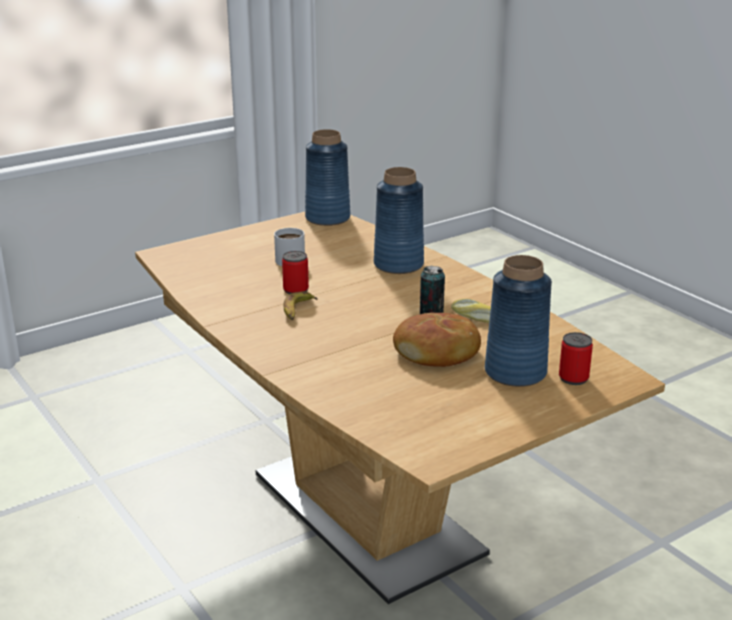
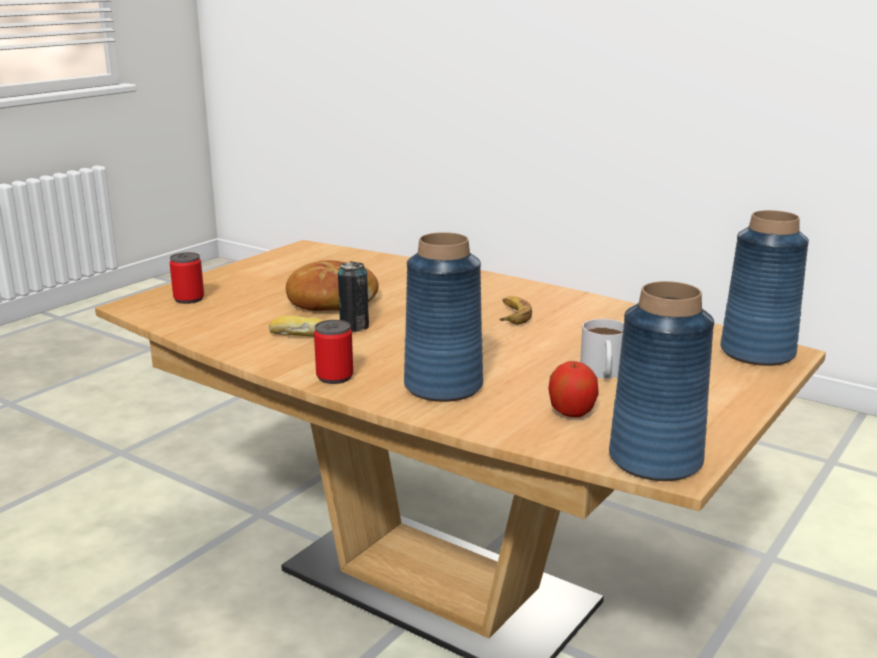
camera: 160 degrees right, 5 degrees down
can [282,251,309,294] -> can moved to [314,320,353,384]
blue vase [485,255,552,387] -> blue vase moved to [720,210,809,366]
none -> apple [548,361,598,417]

